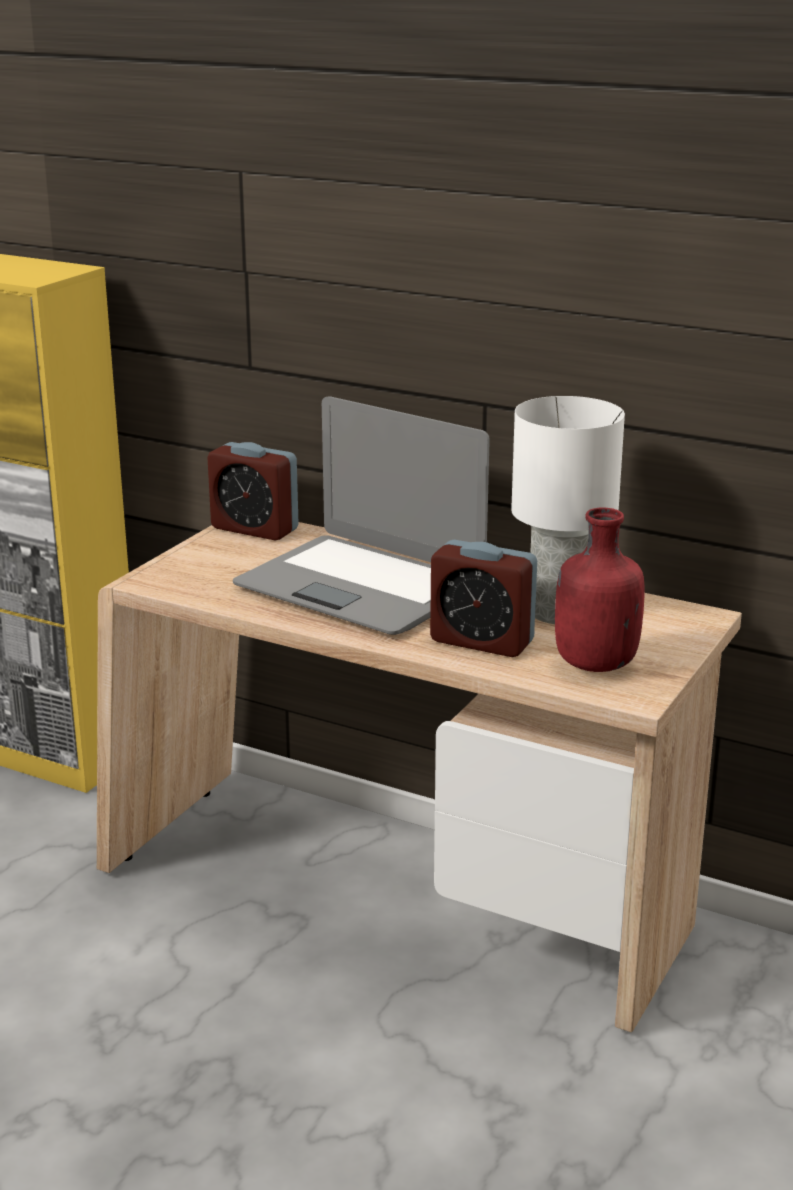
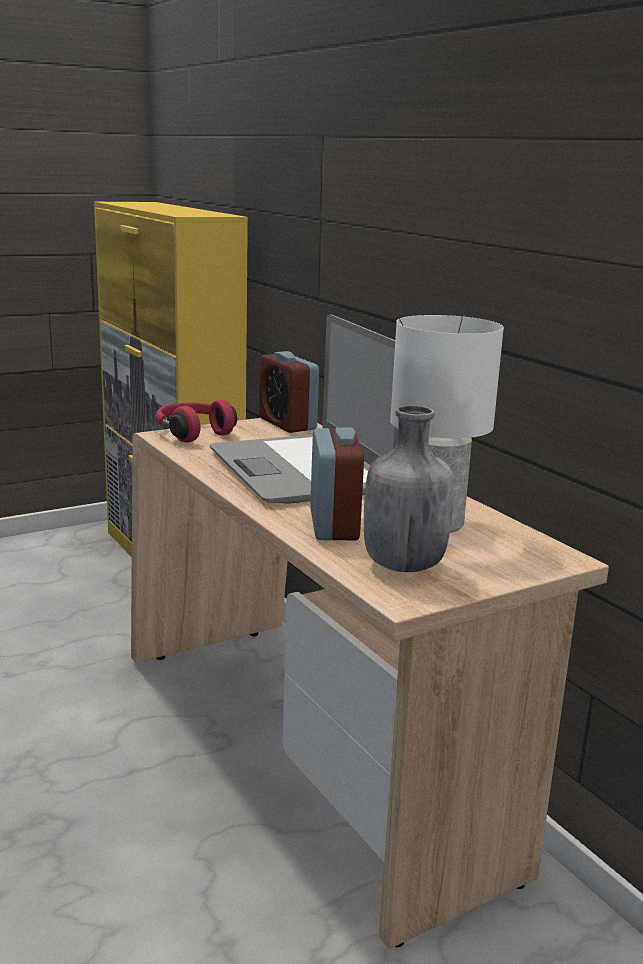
camera: 30 degrees right, 5 degrees down
alarm clock [430,540,537,657] -> alarm clock turned 150 degrees counterclockwise [310,427,364,540]
red bottle [555,508,645,672] -> grey bottle [364,405,454,572]
none -> red headphones [155,400,237,443]

